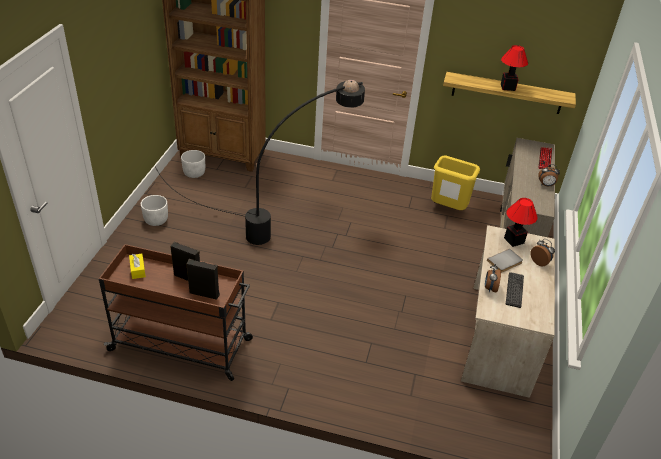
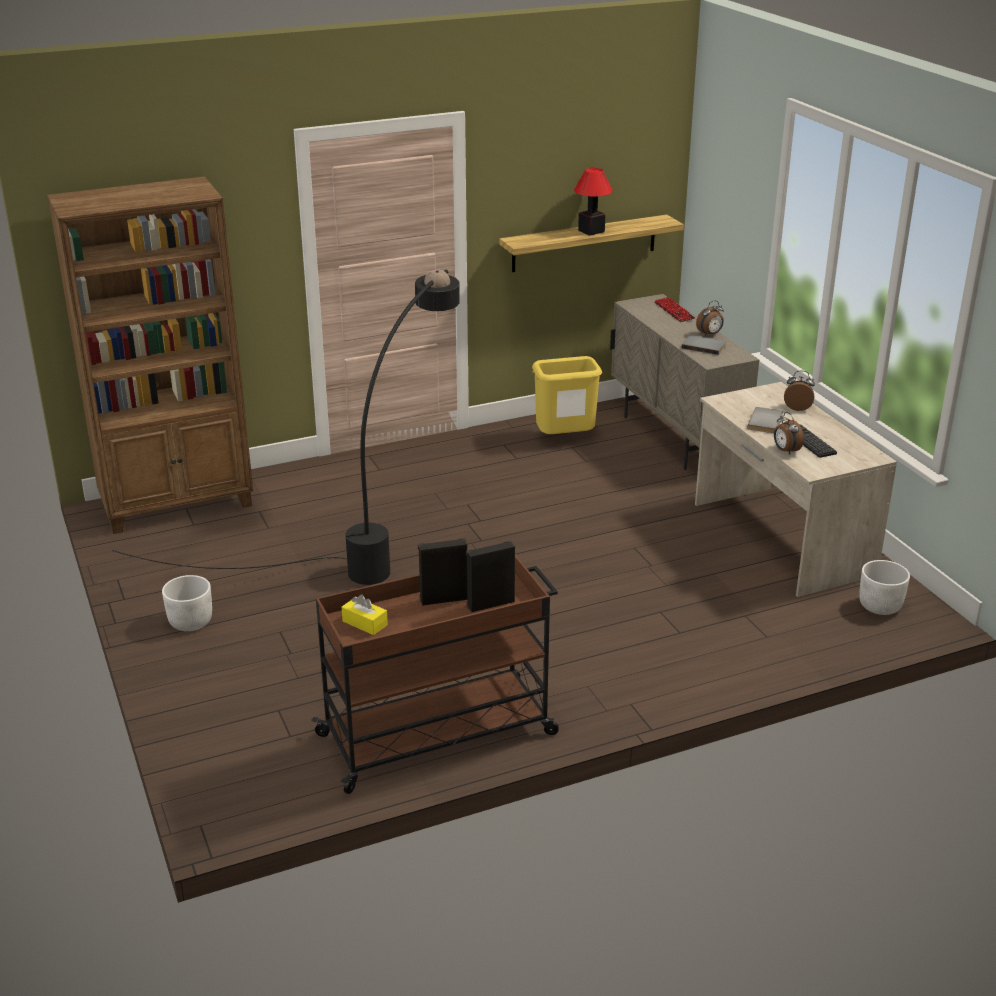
camera: 35 degrees left, 10 degrees down
white planter [181,150,205,178] -> white planter moved to [859,560,910,615]
table lamp [504,198,538,247] -> none
none -> grey book [681,335,726,355]

